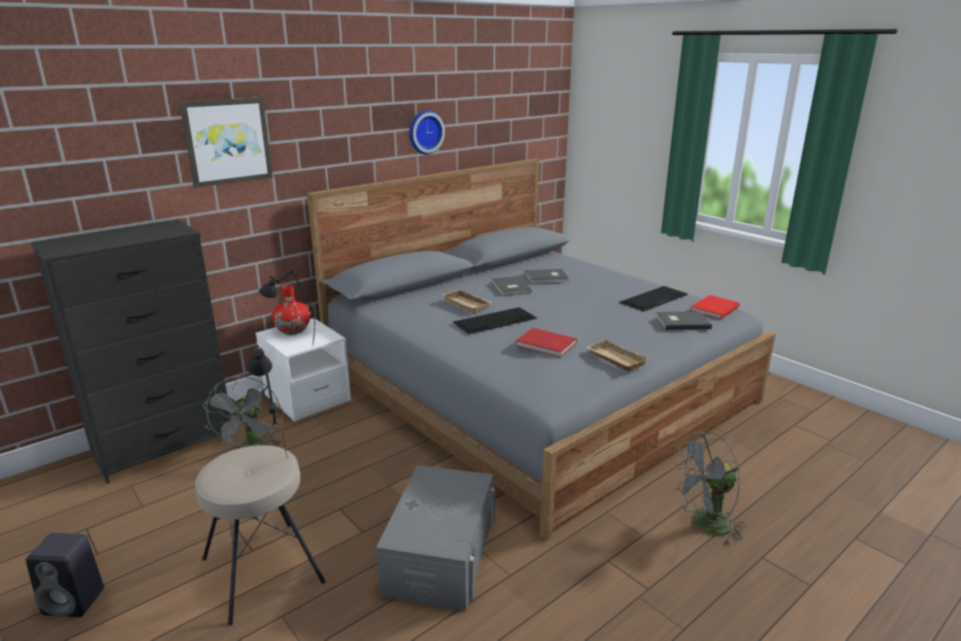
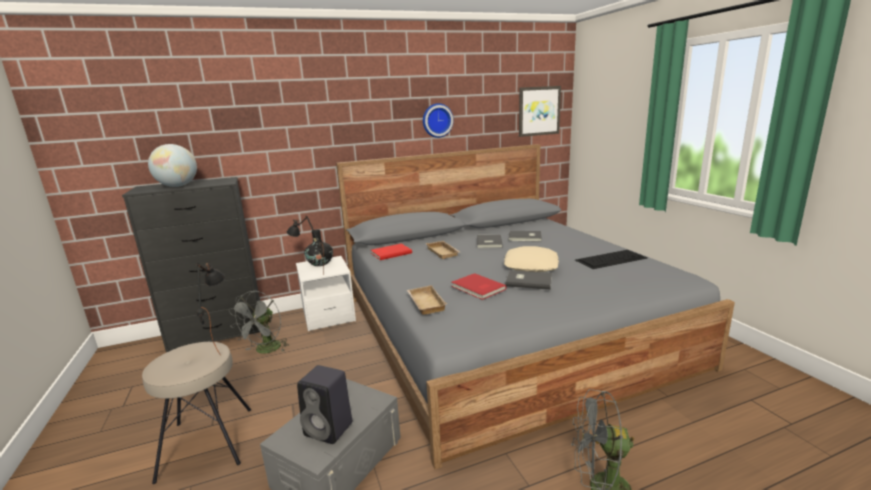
camera: 20 degrees right, 5 degrees down
black speaker [26,533,104,617] -> black speaker moved to [297,365,352,444]
picture [179,97,273,187] -> picture moved to [519,86,561,137]
red vase [272,285,311,335] -> black vase [304,229,333,266]
keyboard [453,307,537,334] -> none
beige tray [585,339,650,372] -> beige tray moved to [407,285,447,315]
grey book [656,311,712,330] -> grey book moved to [505,270,552,290]
red book [690,295,740,319] -> red book moved to [371,243,412,260]
none -> globe [148,144,197,187]
none -> beige pillow [504,246,559,272]

